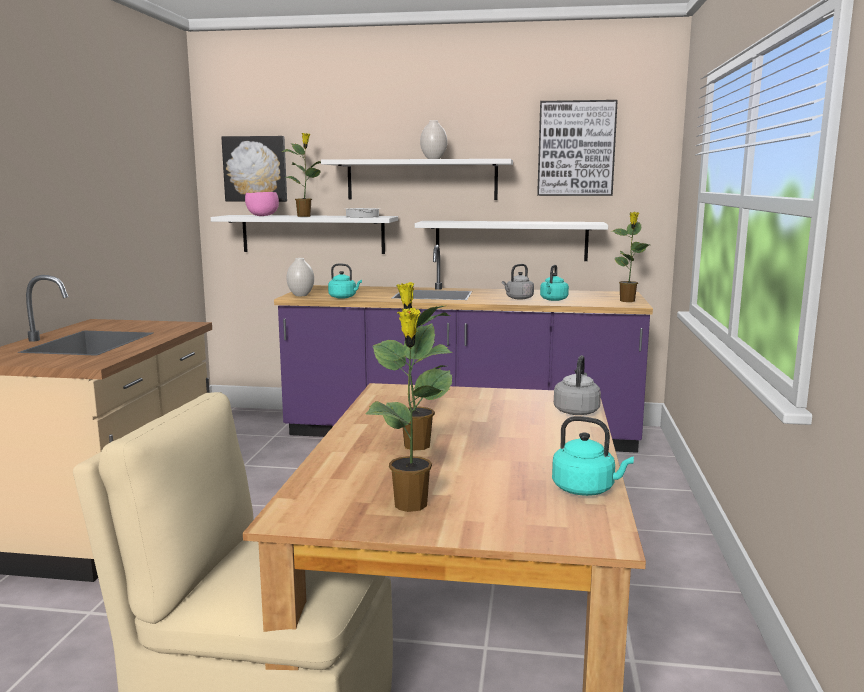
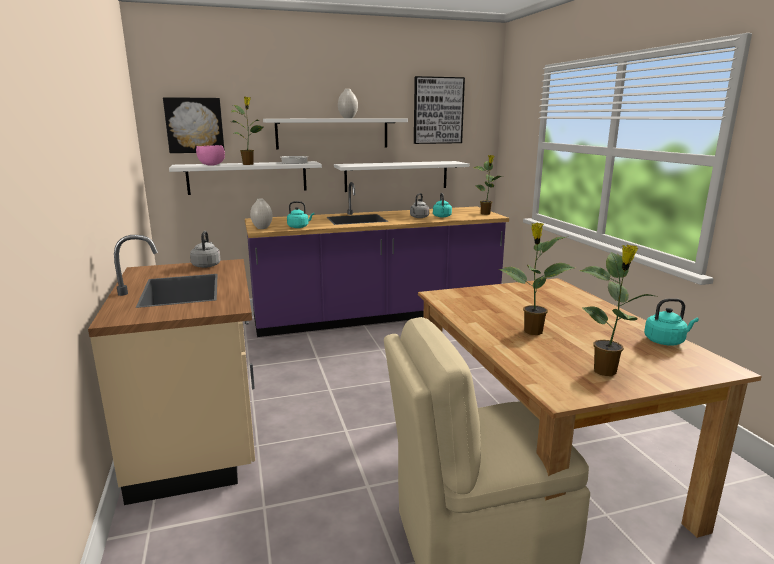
camera: 25 degrees left, 5 degrees up
grey kettle [554,355,601,415] -> grey kettle moved to [190,231,221,268]

